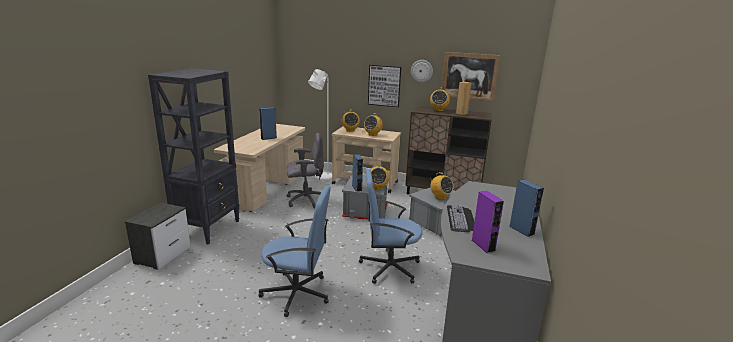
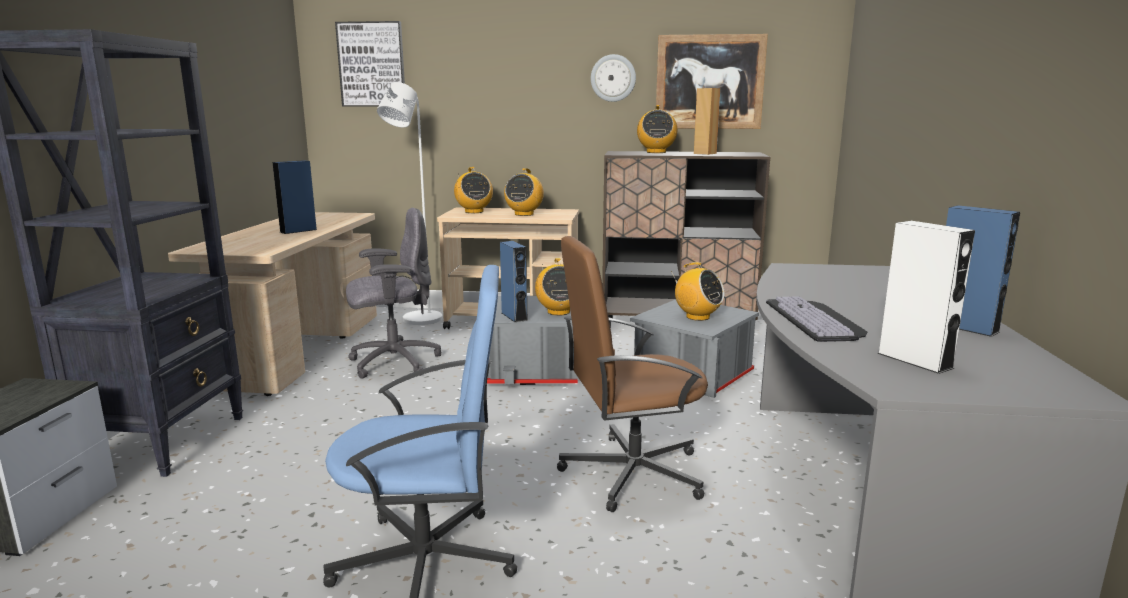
camera: 10 degrees left, 5 degrees down
blue office chair [359,169,423,284] -> brown office chair [557,236,708,512]
picture [368,65,401,107] -> picture moved to [335,21,405,106]
purple speaker [472,191,504,253] -> white speaker [877,221,975,374]

